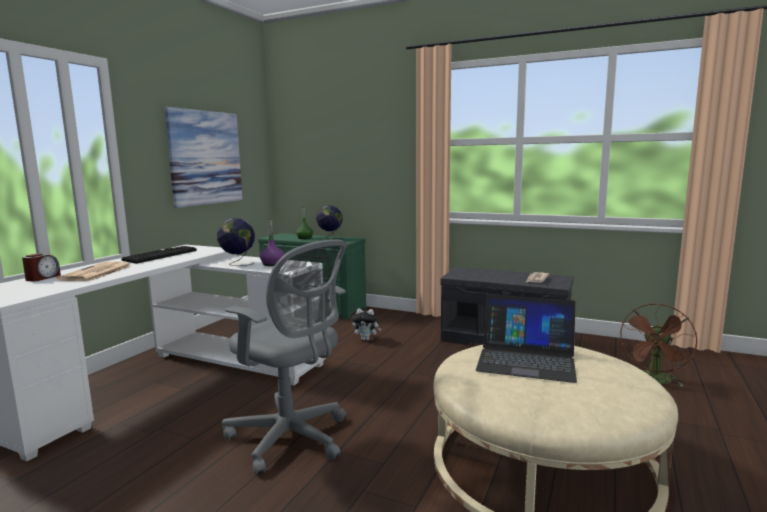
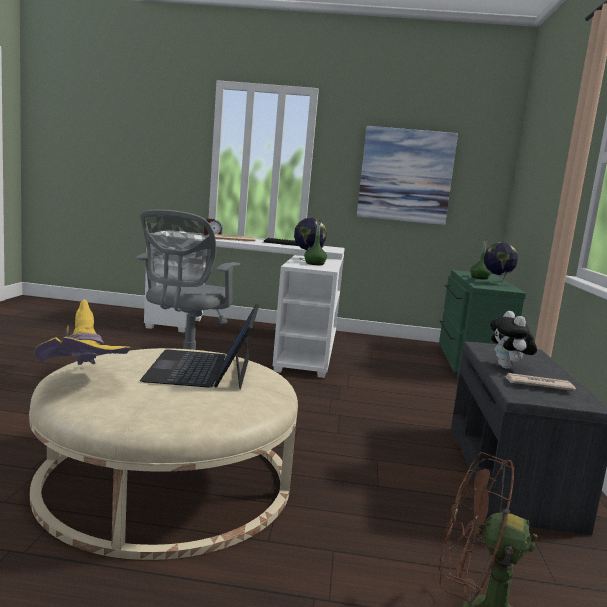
camera: 70 degrees right, 0 degrees up
purple bottle [260,218,284,266] -> green bottle [304,220,327,265]
plush toy [352,308,382,341] -> plush toy moved to [490,311,537,369]
none -> yellow hat [34,299,130,365]

